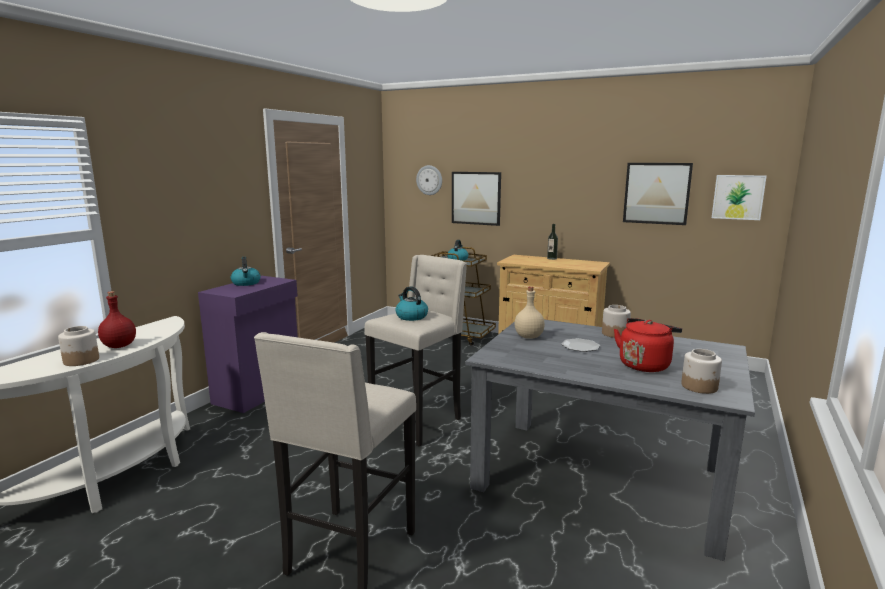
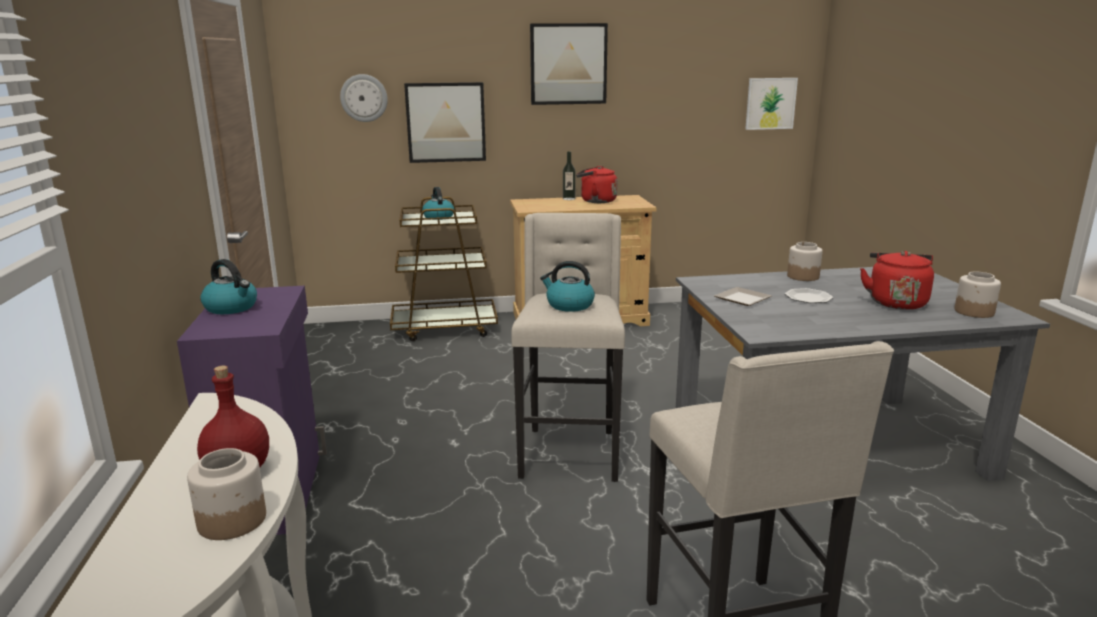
camera: 35 degrees left, 5 degrees up
beige bottle [515,286,545,339] -> plate [714,287,772,306]
picture [623,163,693,225] -> picture moved to [530,23,608,105]
none -> red kettle [576,166,617,203]

